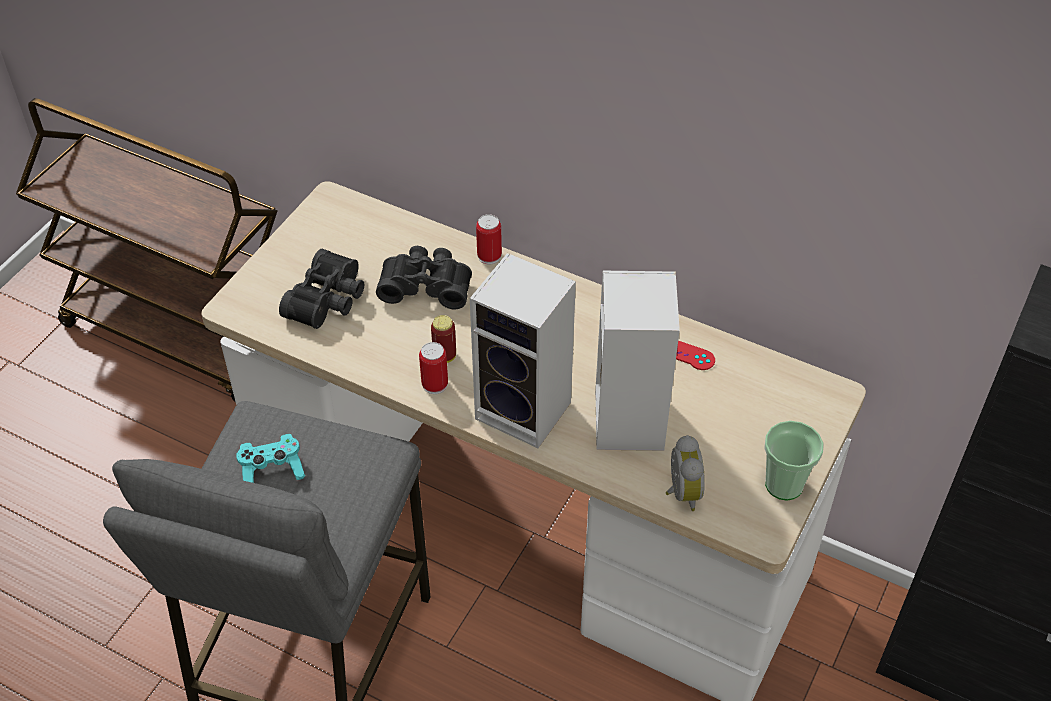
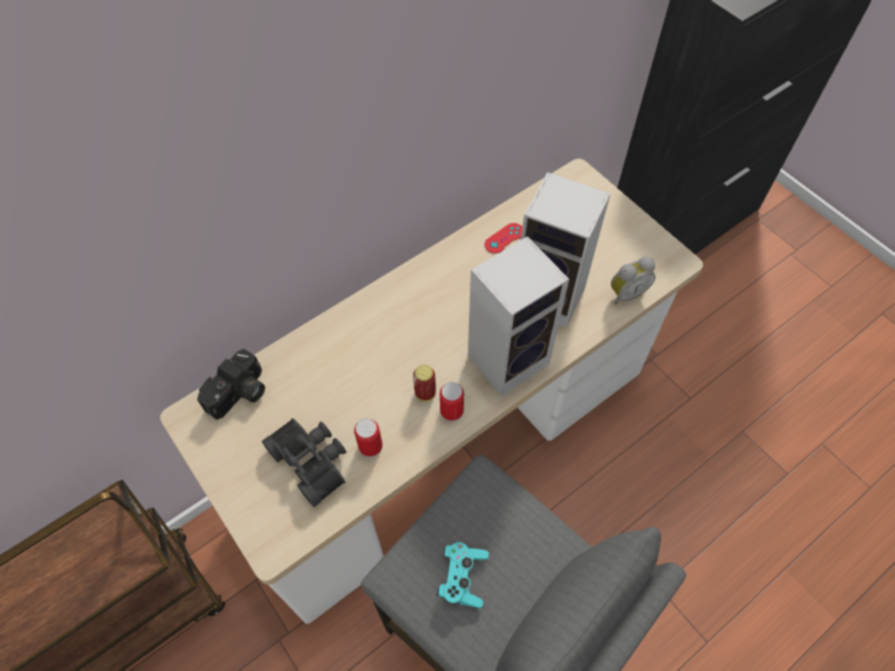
camera: 65 degrees left, 10 degrees up
black binoculars [376,246,472,309] -> none
can [476,214,502,264] -> can moved to [354,418,383,457]
alarm clock [666,435,705,511] -> alarm clock turned 135 degrees clockwise [611,257,655,305]
cup [764,421,824,501] -> none
none -> camera [197,349,265,420]

